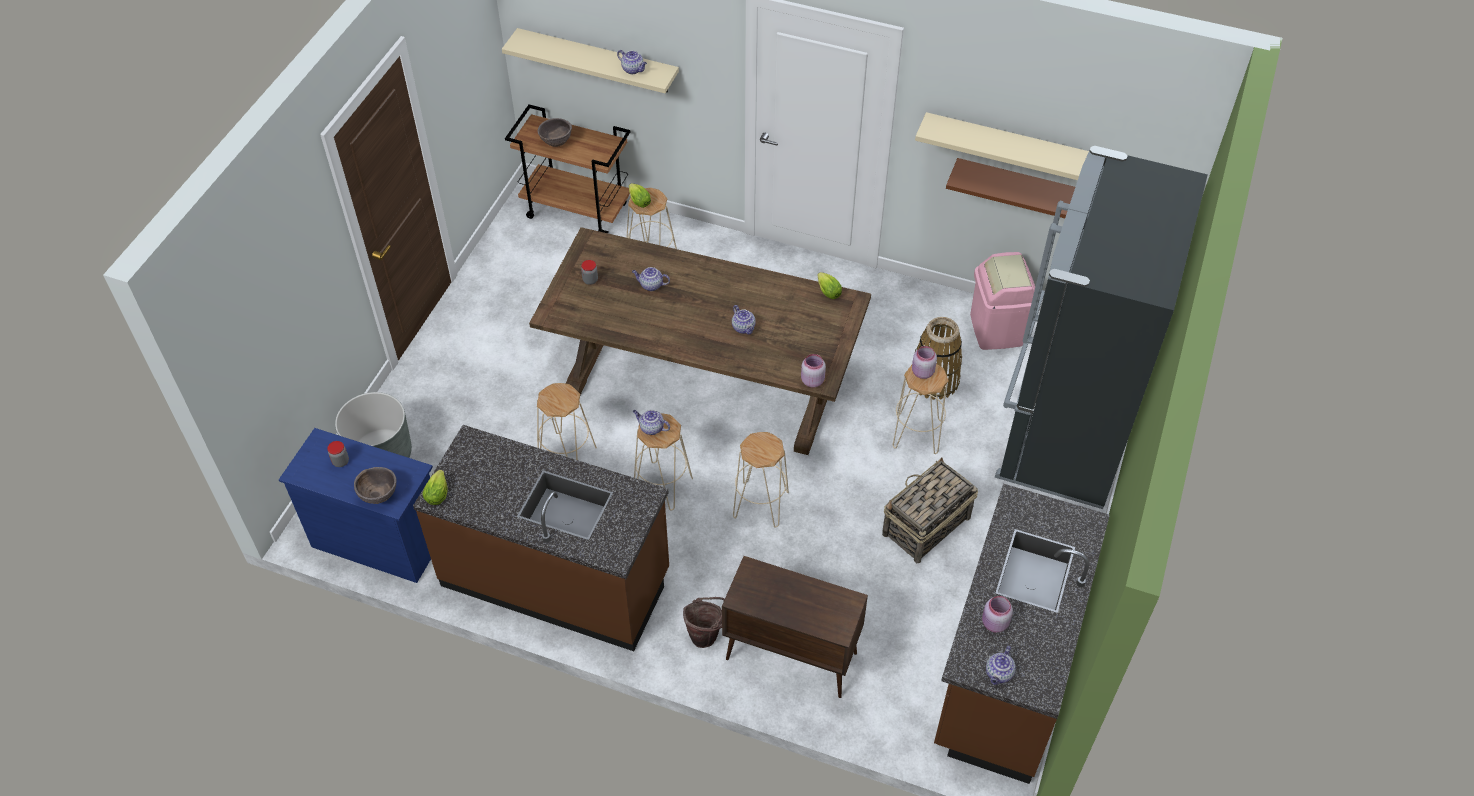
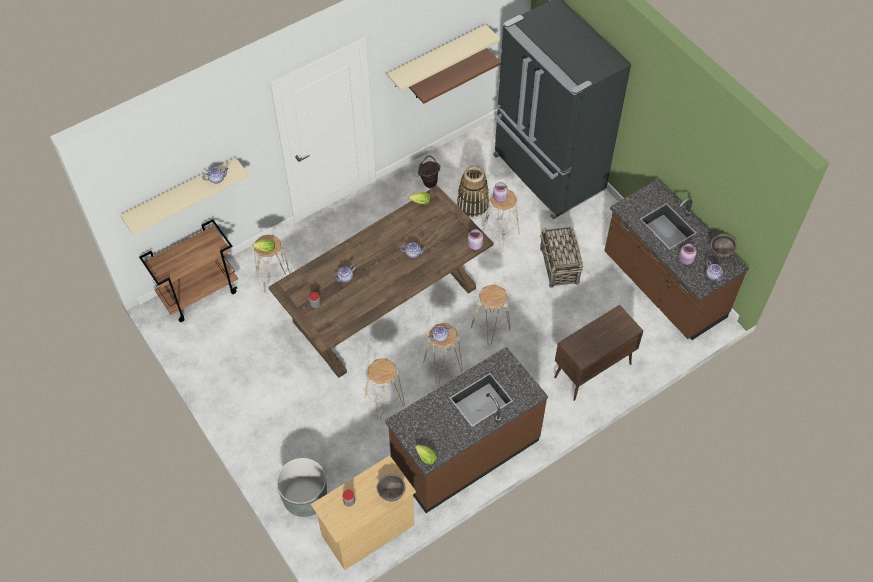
camera: 55 degrees left, 5 degrees up
blue dresser [279,428,433,583] -> beige dresser [311,455,416,570]
brown bowl [538,118,572,147] -> brown bowl moved to [711,234,737,257]
brown bucket [683,597,725,648] -> brown bucket moved to [418,155,440,188]
pink trash can [970,252,1035,350] -> none

